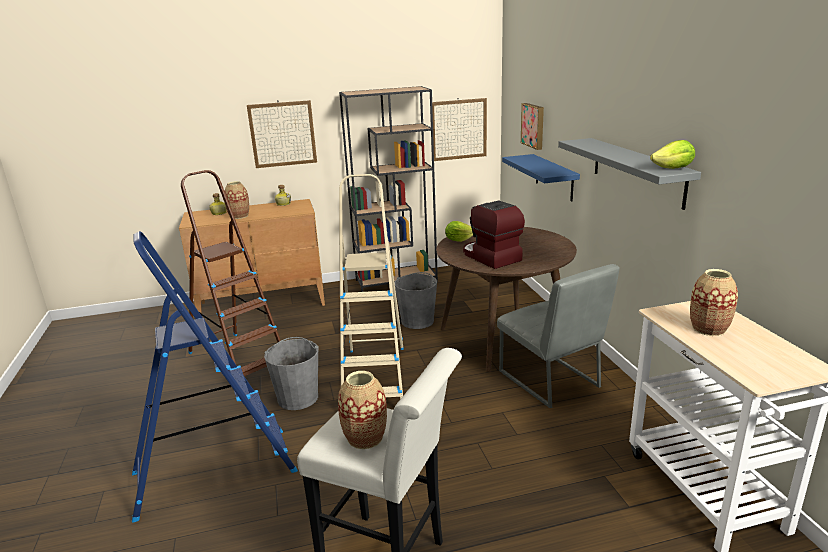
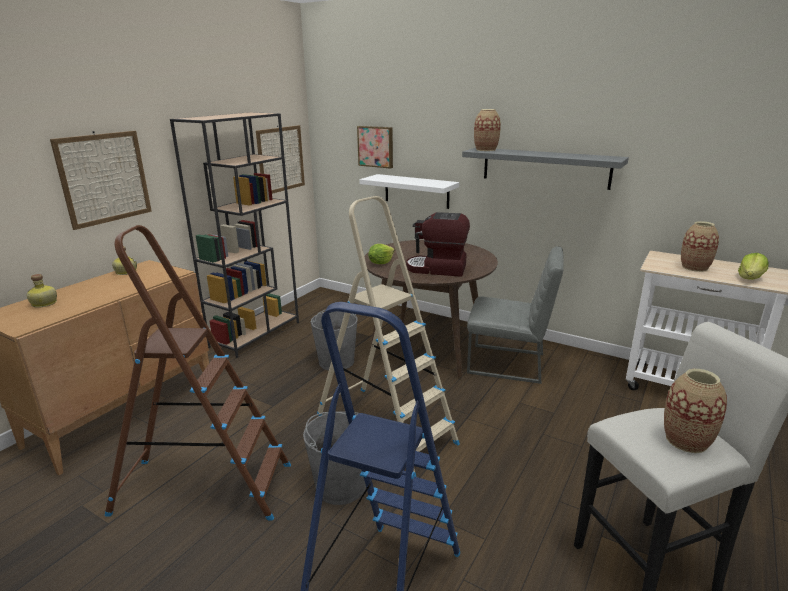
camera: 45 degrees left, 0 degrees up
vase [225,181,249,219] -> vase moved to [474,109,501,151]
blue shelf [502,154,580,202] -> white shelf [359,174,459,209]
lettuce [650,140,695,169] -> lettuce moved to [738,253,769,280]

